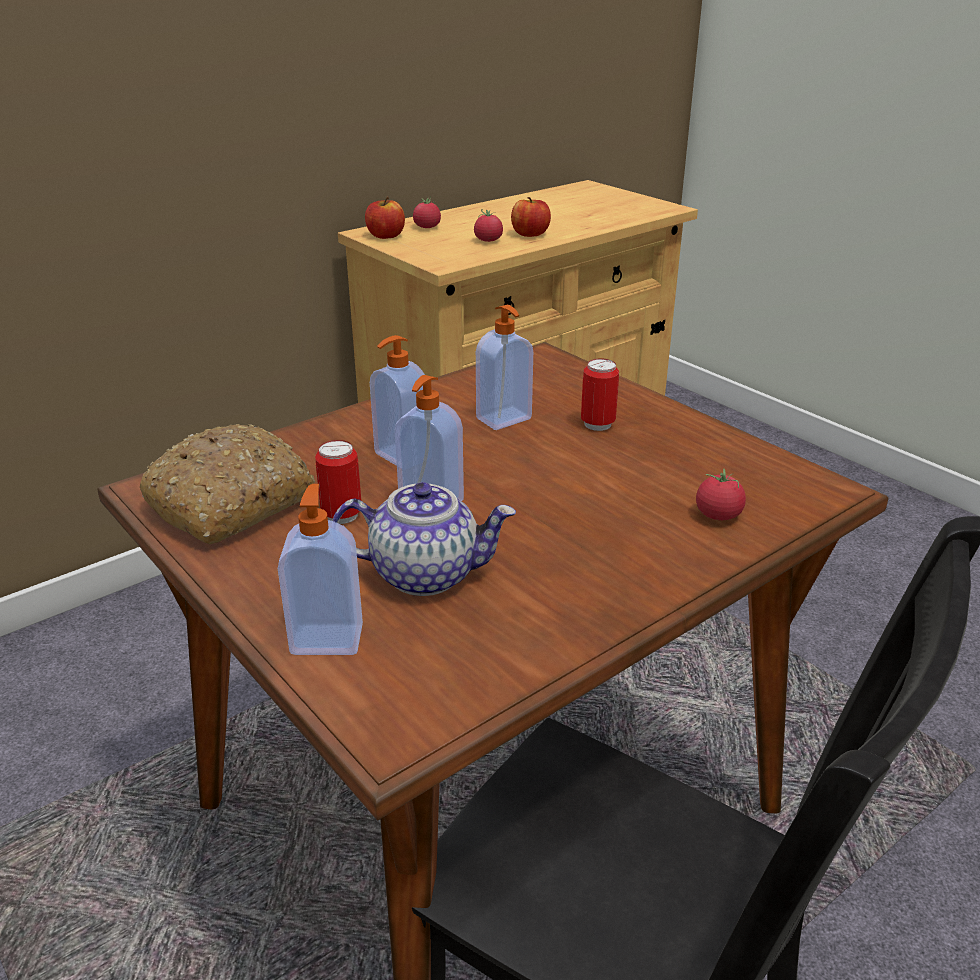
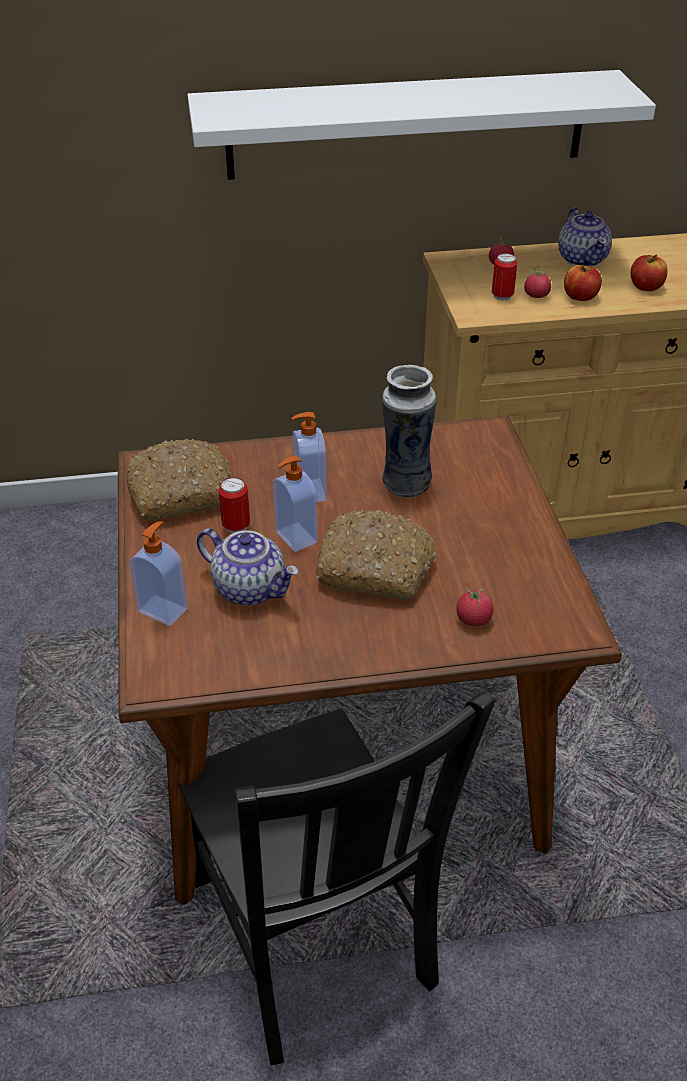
camera: 30 degrees right, 10 degrees up
apple [365,197,405,239] -> apple moved to [631,254,668,291]
soap dispenser [476,305,533,430] -> vase [382,365,436,498]
can [581,358,619,431] -> can moved to [492,253,518,301]
none -> white shelf [188,70,656,180]
none -> bread [316,510,436,600]
none -> teapot [558,208,612,267]

